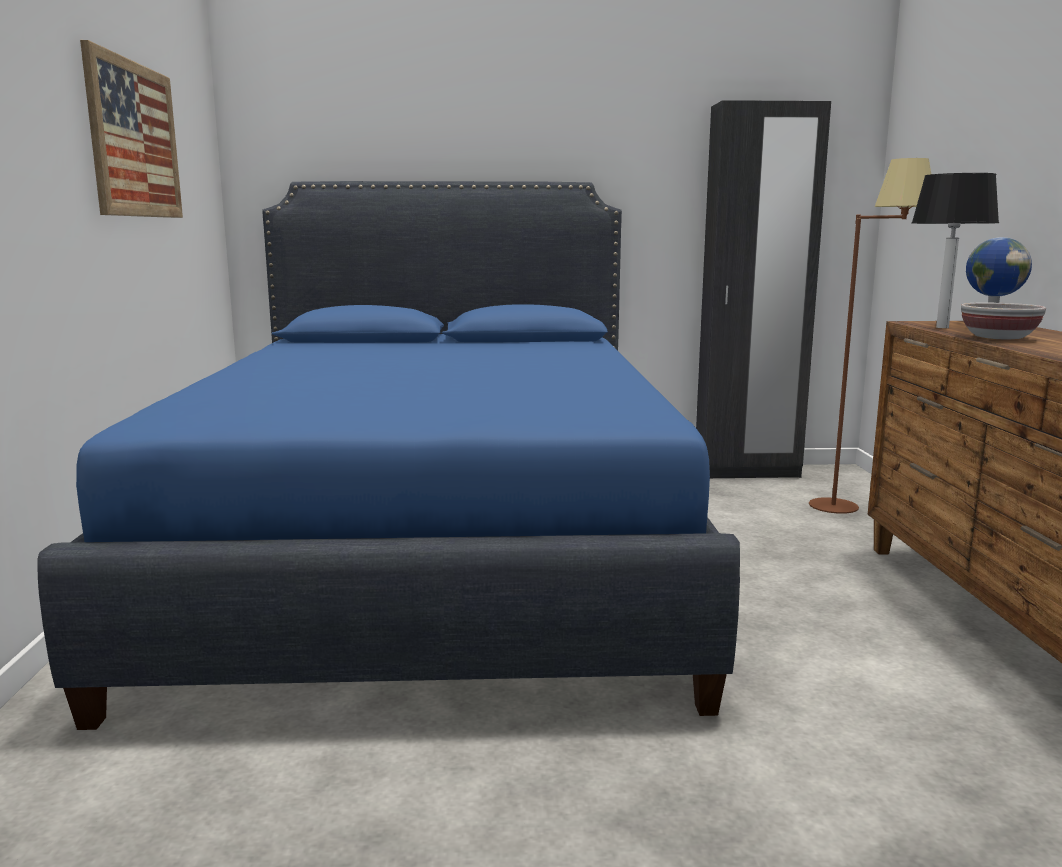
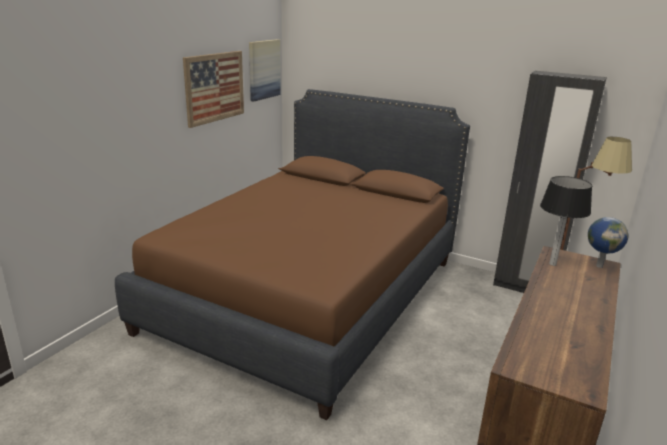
camera: 30 degrees right, 10 degrees up
blue bed [37,181,740,730] -> brown bed [115,89,470,420]
bowl [961,303,1046,339] -> none
none -> picture [249,39,281,102]

